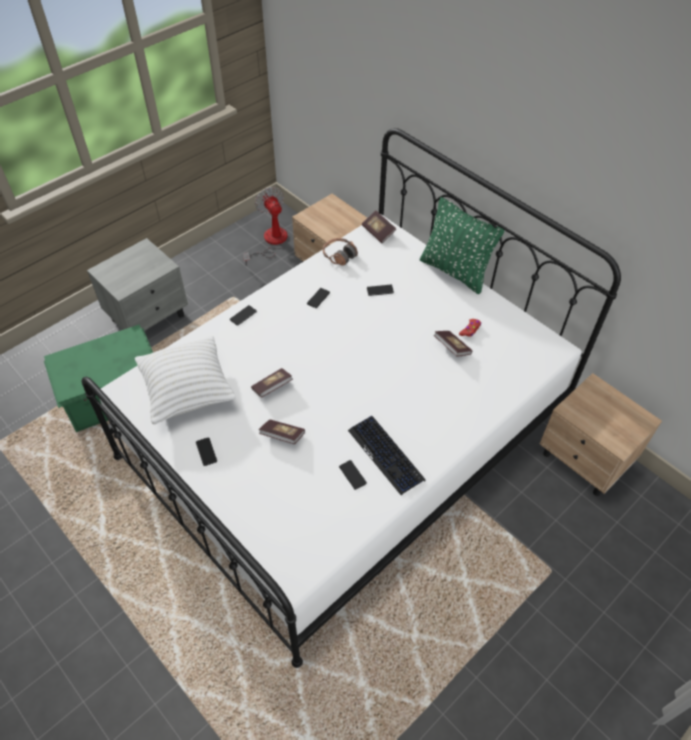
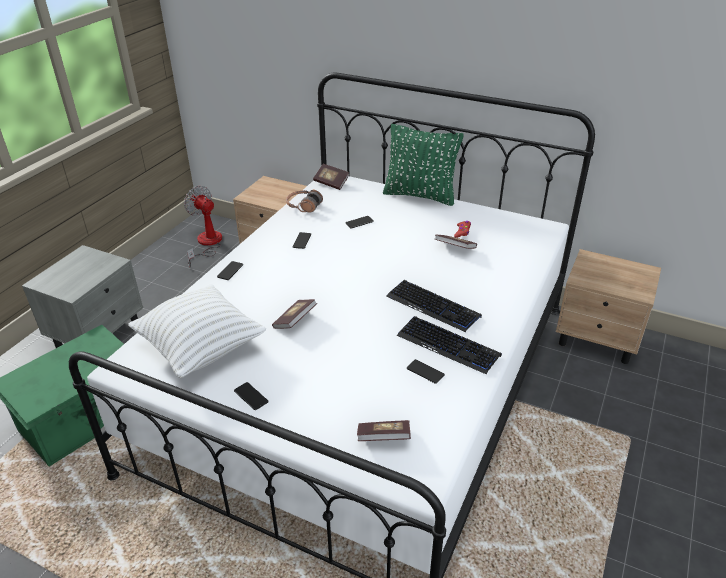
camera: 20 degrees left, 15 degrees down
book [259,420,305,444] -> book moved to [357,420,411,441]
none -> keyboard [386,280,482,332]

